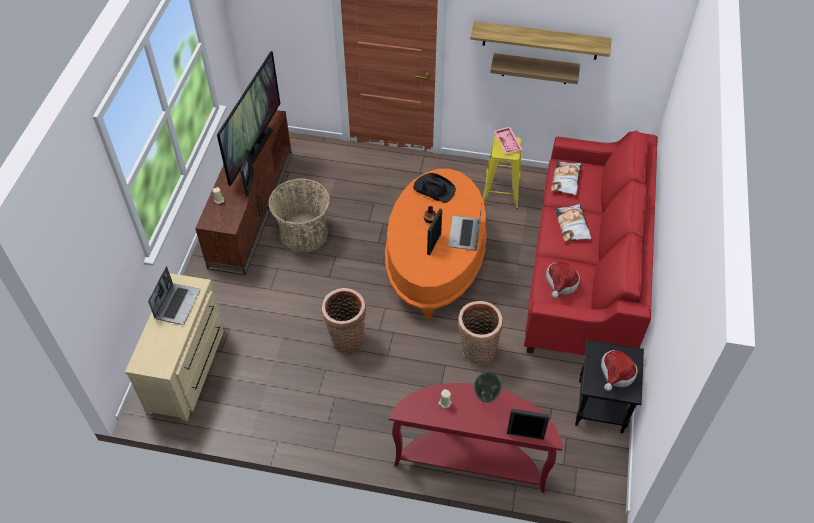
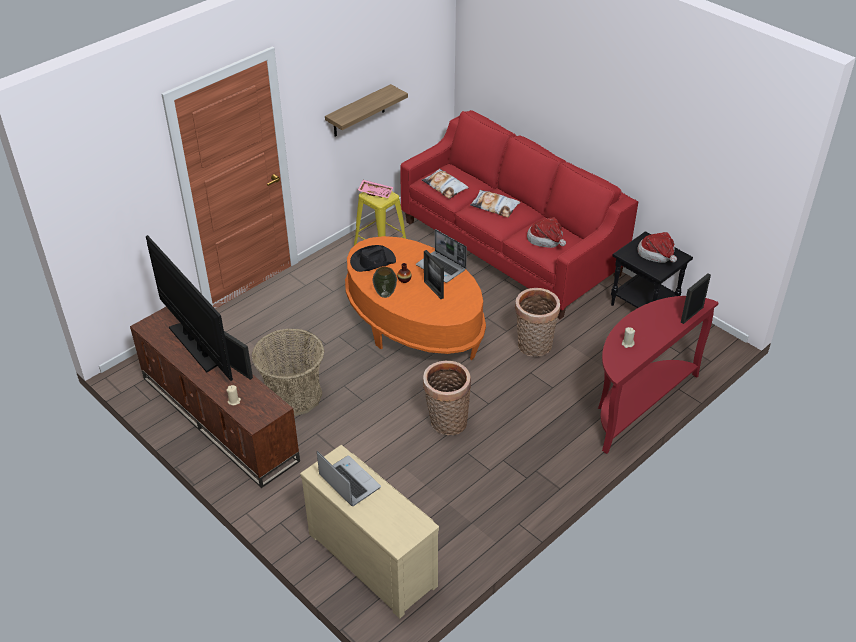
camera: 55 degrees left, 10 degrees down
shelf [470,21,612,60] -> none
vase [474,372,502,403] -> vase moved to [372,267,397,298]

